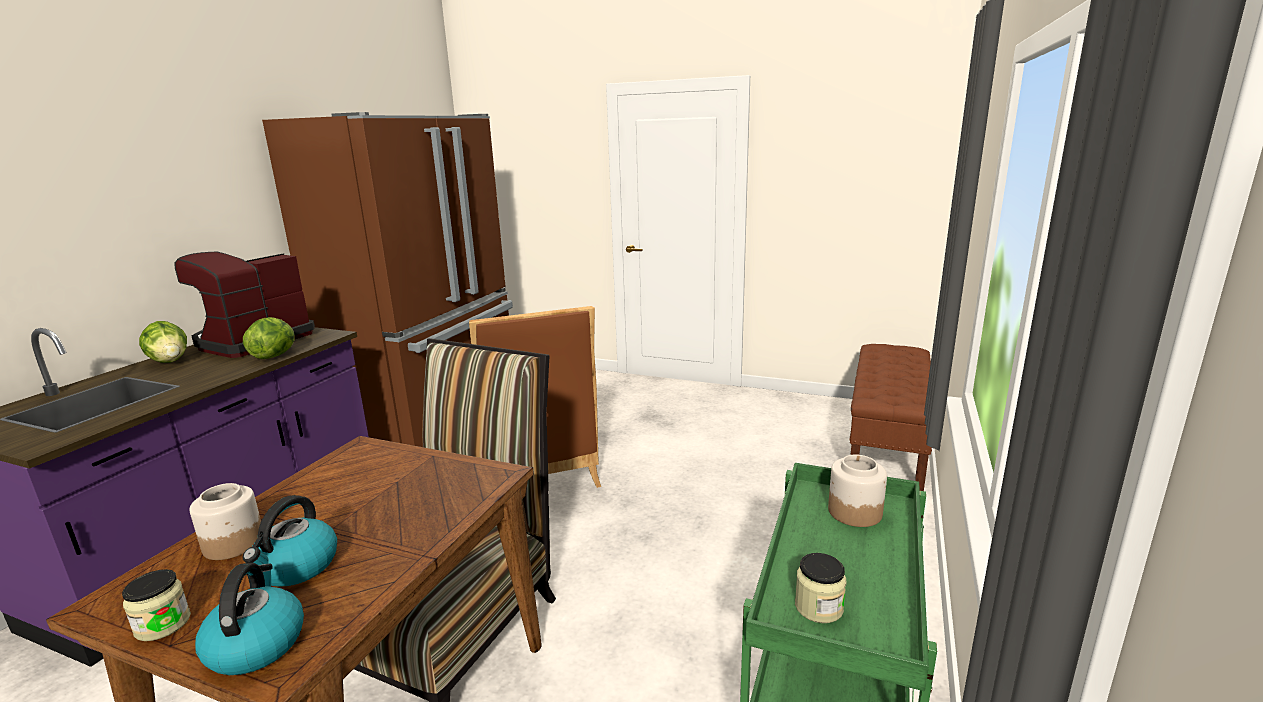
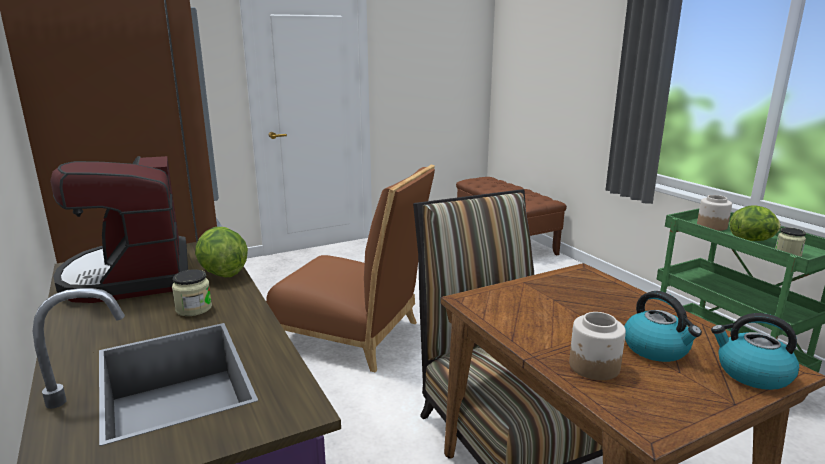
camera: 50 degrees left, 0 degrees up
jar [122,569,191,641] -> jar moved to [172,269,212,316]
lettuce [139,321,187,363] -> lettuce moved to [729,206,781,241]

